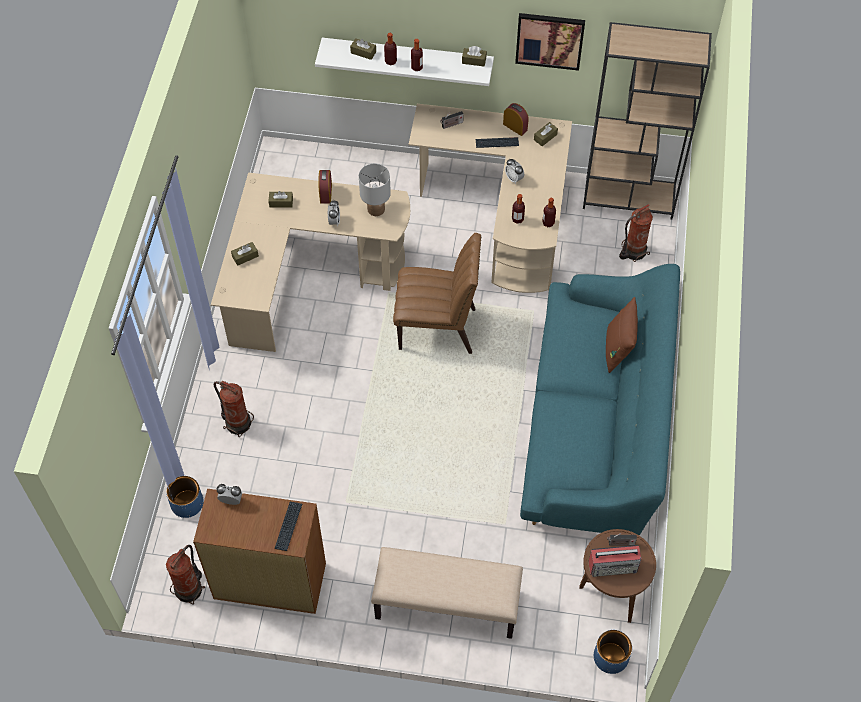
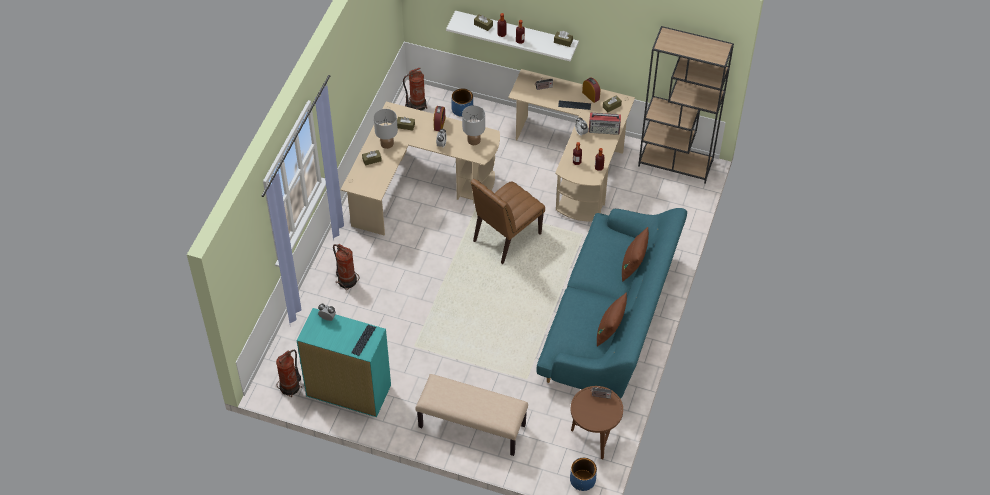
camera: 10 degrees right, 5 degrees down
blue planter [166,476,204,518] -> blue planter moved to [451,88,473,117]
brown cabinet [193,489,326,614] -> turquoise cabinet [297,308,391,417]
brown chair [393,233,481,354] -> brown chair turned 120 degrees clockwise [470,179,545,264]
picture [515,13,585,71] -> none
radio [588,545,642,577] -> radio moved to [589,113,621,135]
fire extinguisher [619,204,653,262] -> fire extinguisher moved to [403,68,427,111]
none -> grey table lamp [374,109,398,149]
none -> brown pillow [597,293,627,346]

